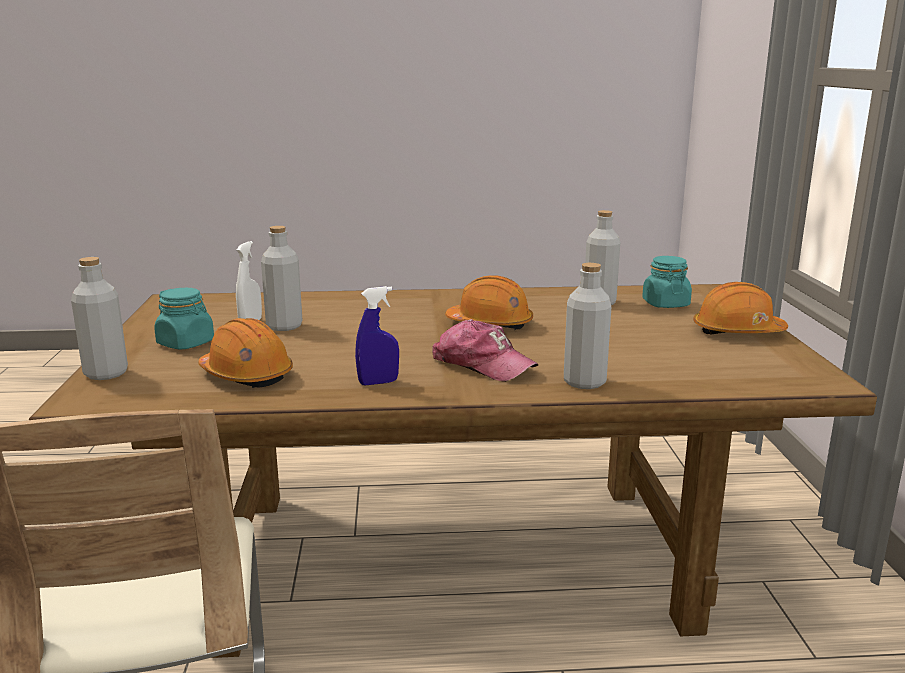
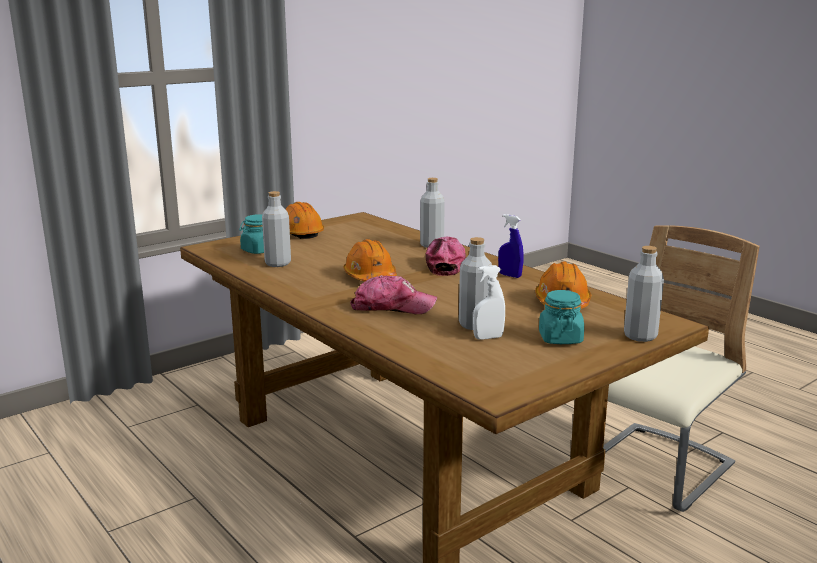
camera: 125 degrees left, 0 degrees up
none -> cap [350,275,437,314]

